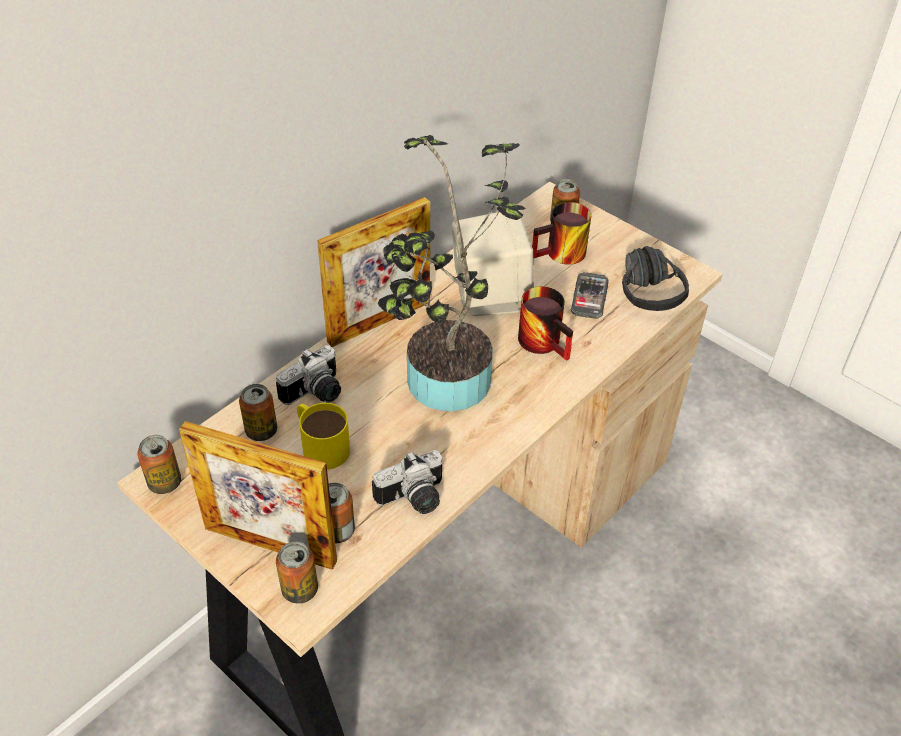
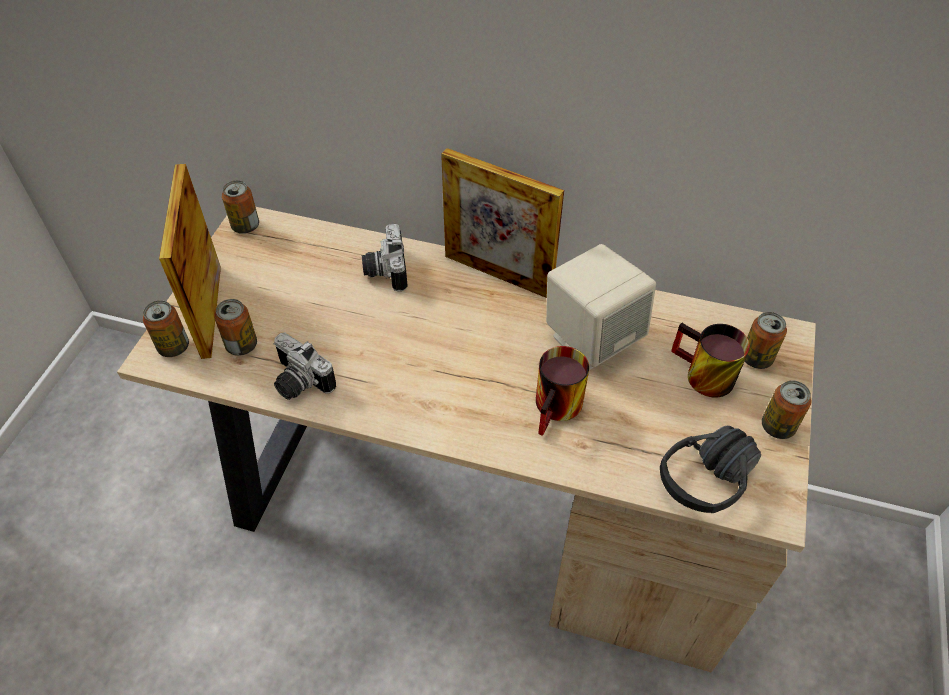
camera: 65 degrees right, 5 degrees up
can [239,384,277,441] -> can moved to [762,381,811,439]
camera [276,345,341,405] -> camera turned 60 degrees clockwise [362,224,408,292]
yellow mug [297,403,350,470] -> none
potted plant [378,135,526,412] -> none
phone [571,272,609,319] -> none

